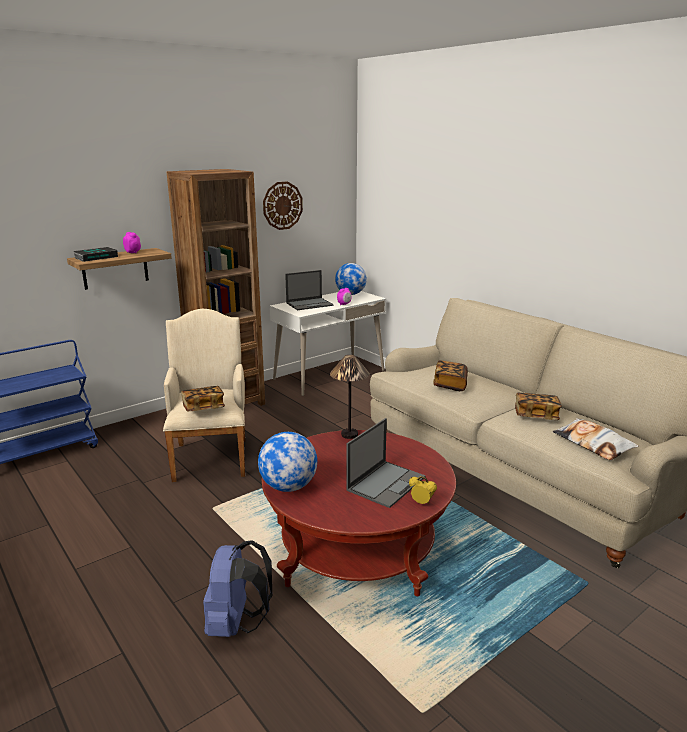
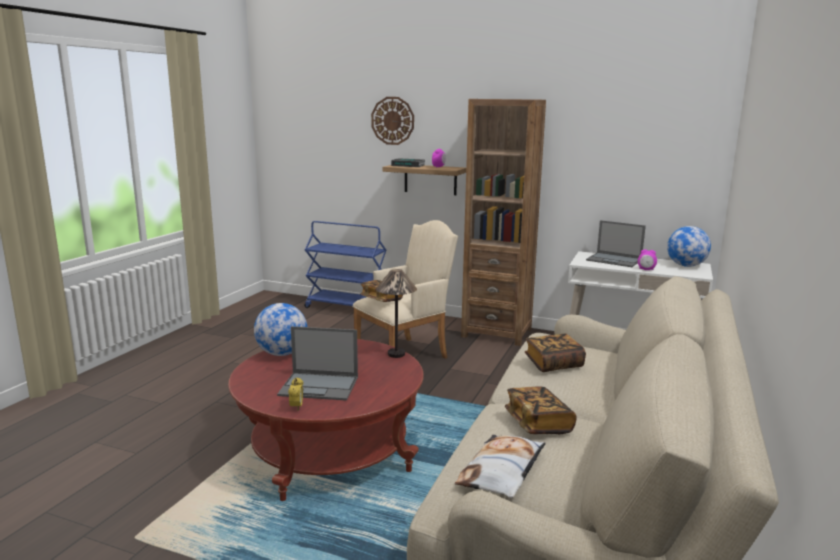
camera: 60 degrees right, 5 degrees down
blue backpack [203,540,272,637] -> none
wall clock [263,181,303,230] -> wall clock moved to [371,97,414,145]

